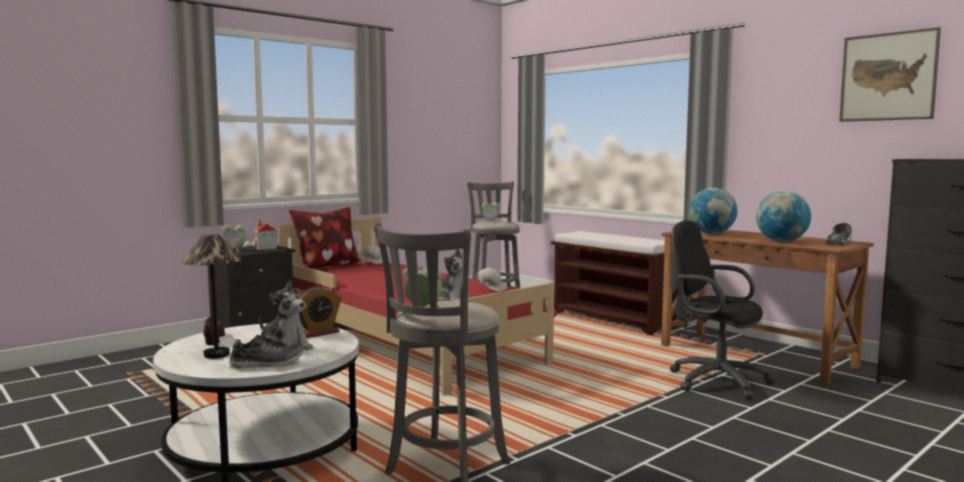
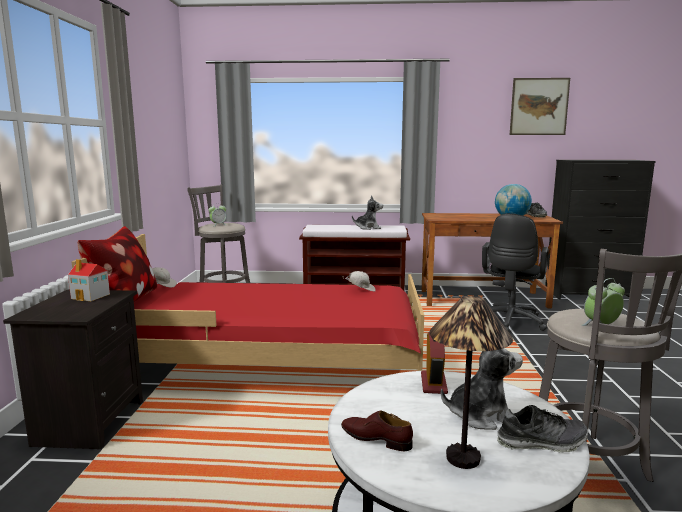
camera: 45 degrees left, 5 degrees up
alarm clock [222,221,246,252] -> none
shoe [229,335,303,370] -> shoe turned 60 degrees clockwise [497,405,588,452]
plush toy [437,249,472,301] -> plush toy moved to [352,196,383,230]
black office chair [670,220,775,400] -> black office chair turned 60 degrees counterclockwise [482,213,549,331]
globe [689,188,738,234] -> none

